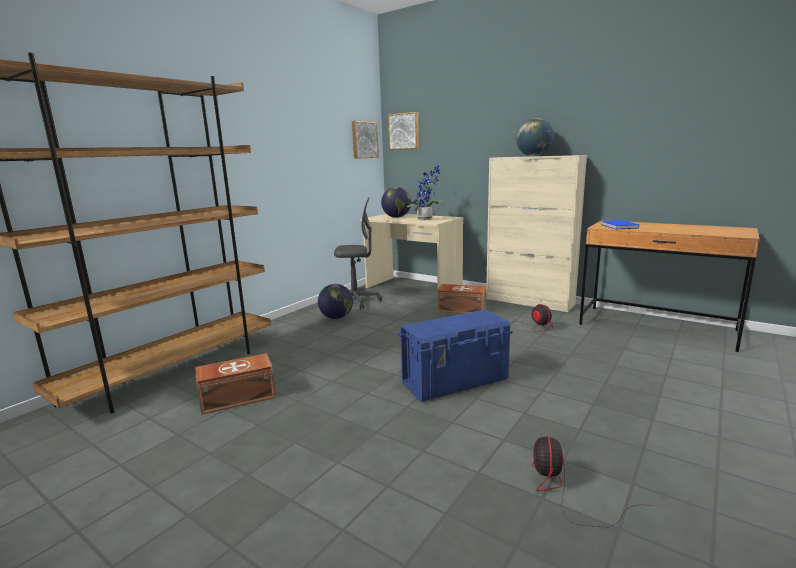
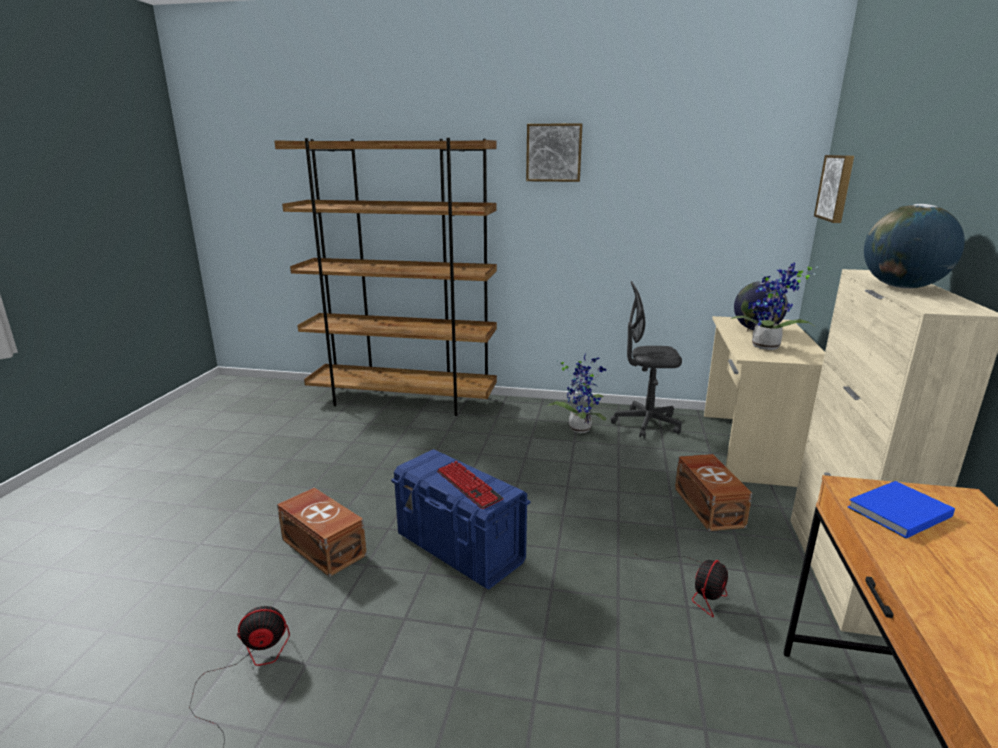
camera: 65 degrees right, 5 degrees up
brown storage box [196,353,276,415] -> brown storage box moved to [277,488,367,577]
globe [318,284,353,319] -> potted plant [547,353,606,433]
grey office chair [334,197,382,309] -> grey office chair turned 120 degrees clockwise [610,281,682,439]
picture [352,121,379,159] -> picture moved to [526,123,583,182]
none -> keyboard [437,461,504,509]

